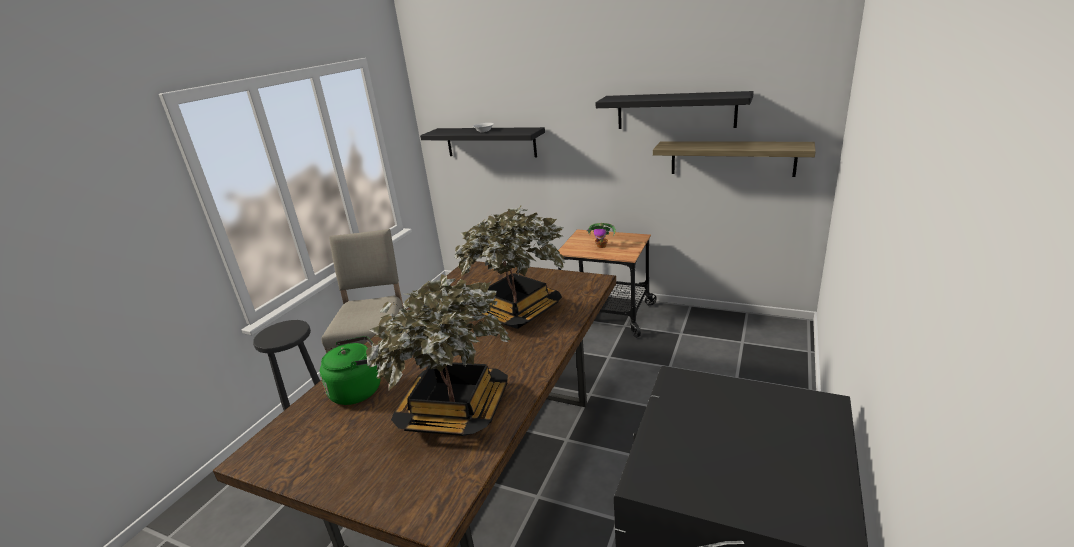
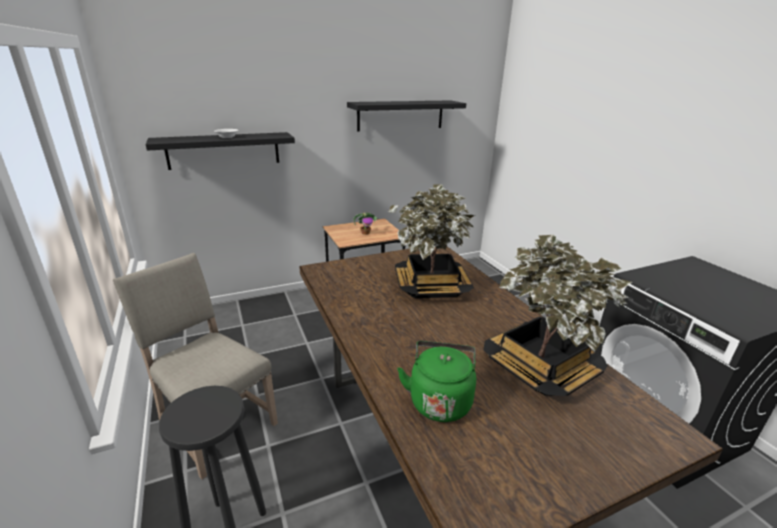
camera: 50 degrees left, 0 degrees up
shelf [653,141,816,177] -> none

